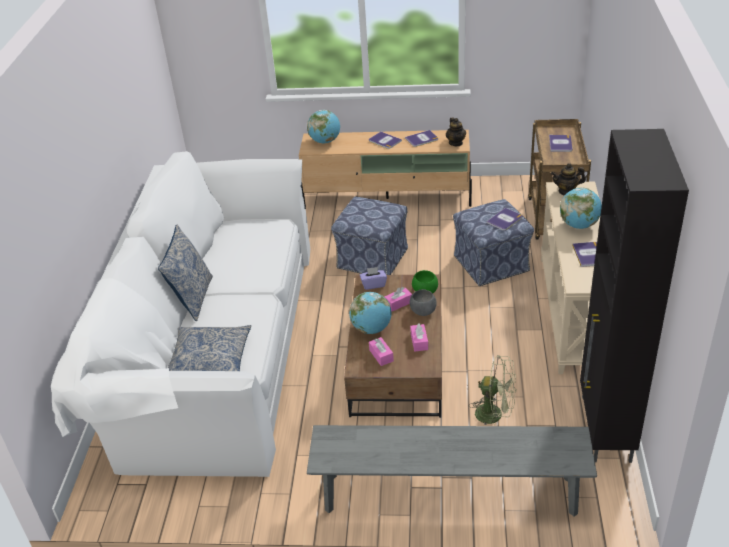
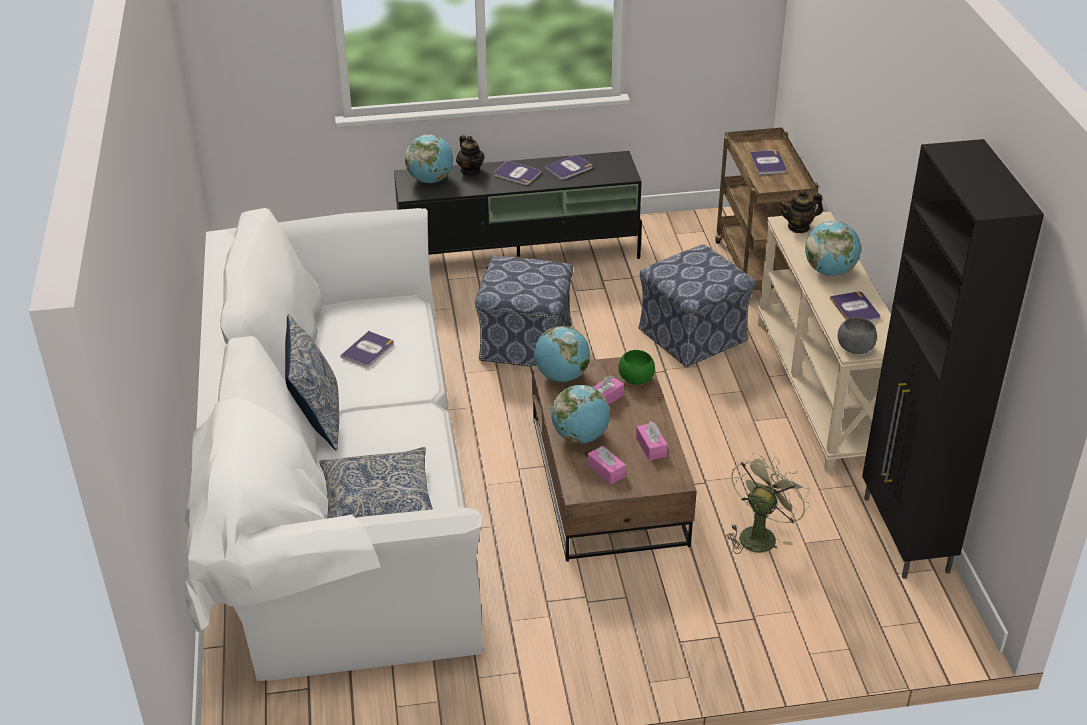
camera: 15 degrees left, 0 degrees up
beige tv stand [299,130,472,209] -> black tv stand [394,151,642,259]
grey bench [307,425,597,517] -> none
purple tissue box [360,267,387,290] -> globe [534,326,590,382]
grey bowl [410,289,437,316] -> grey bowl moved to [838,317,877,354]
teapot [446,117,466,146] -> teapot moved to [456,135,485,176]
green fan [469,355,516,426] -> green fan turned 60 degrees counterclockwise [727,453,810,554]
book [486,208,522,231] -> book moved to [340,331,394,367]

